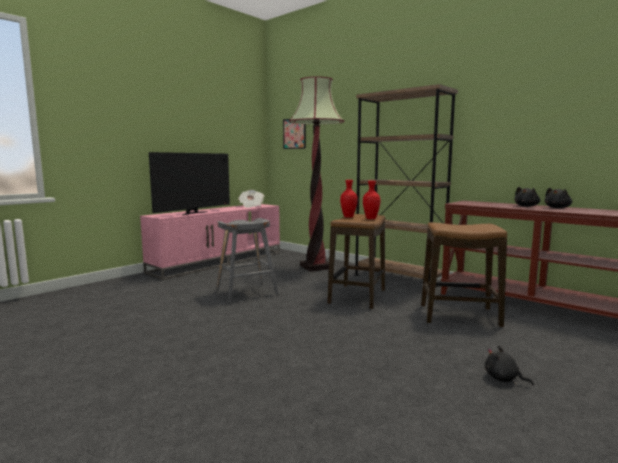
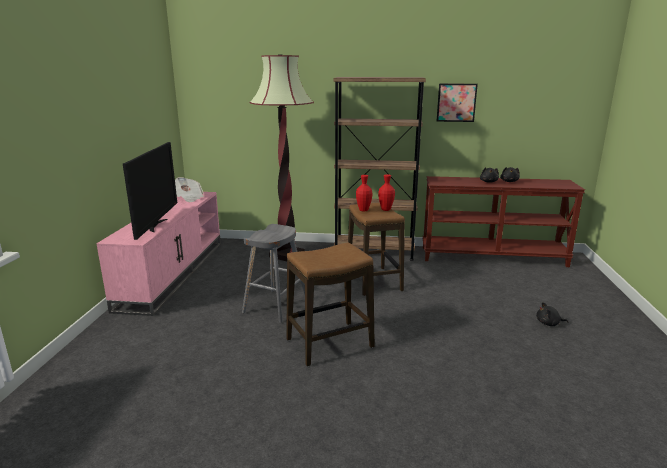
camera: 35 degrees left, 10 degrees up
picture [283,119,306,149] -> picture moved to [437,84,478,122]
stool [421,222,507,327] -> stool moved to [286,242,375,366]

